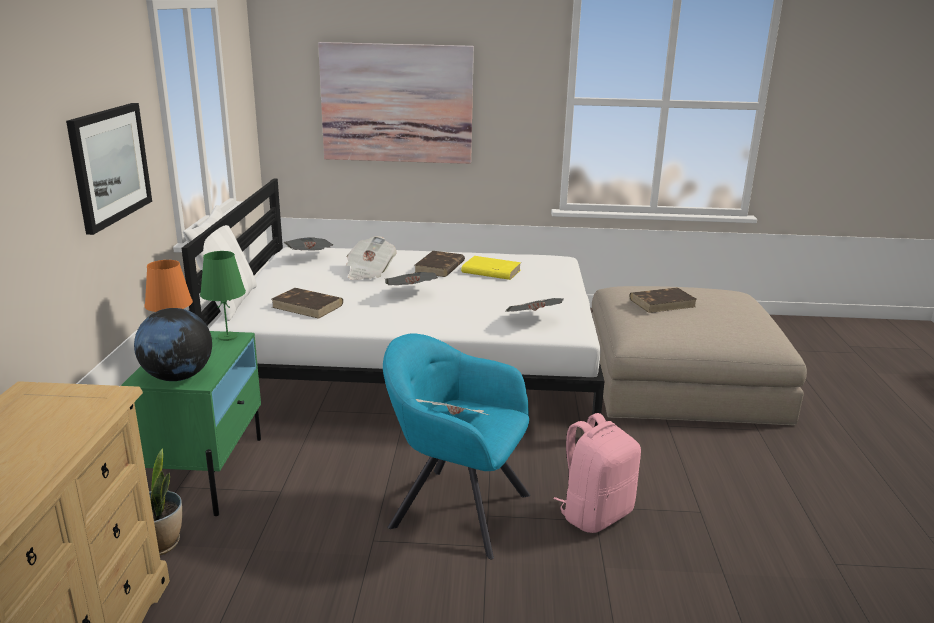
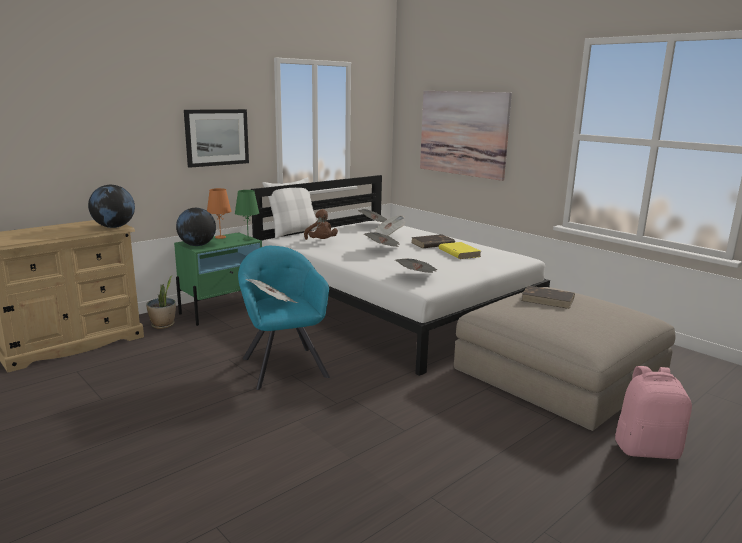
camera: 45 degrees right, 5 degrees down
brown book [272,288,343,319] -> brown plush toy [304,209,338,240]
pink backpack [553,413,641,533] -> pink backpack moved to [615,366,692,459]
none -> globe [88,185,135,228]

